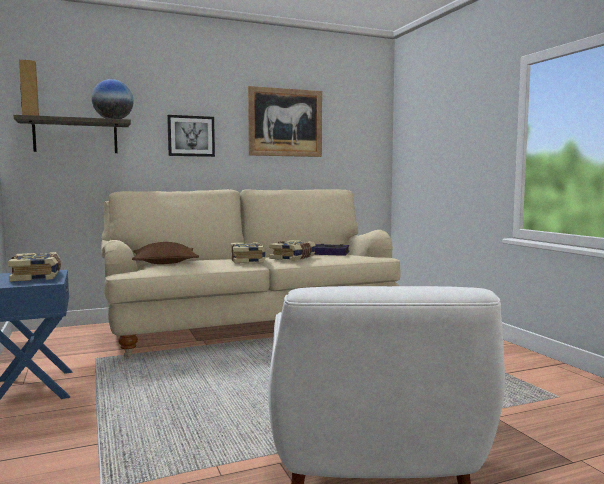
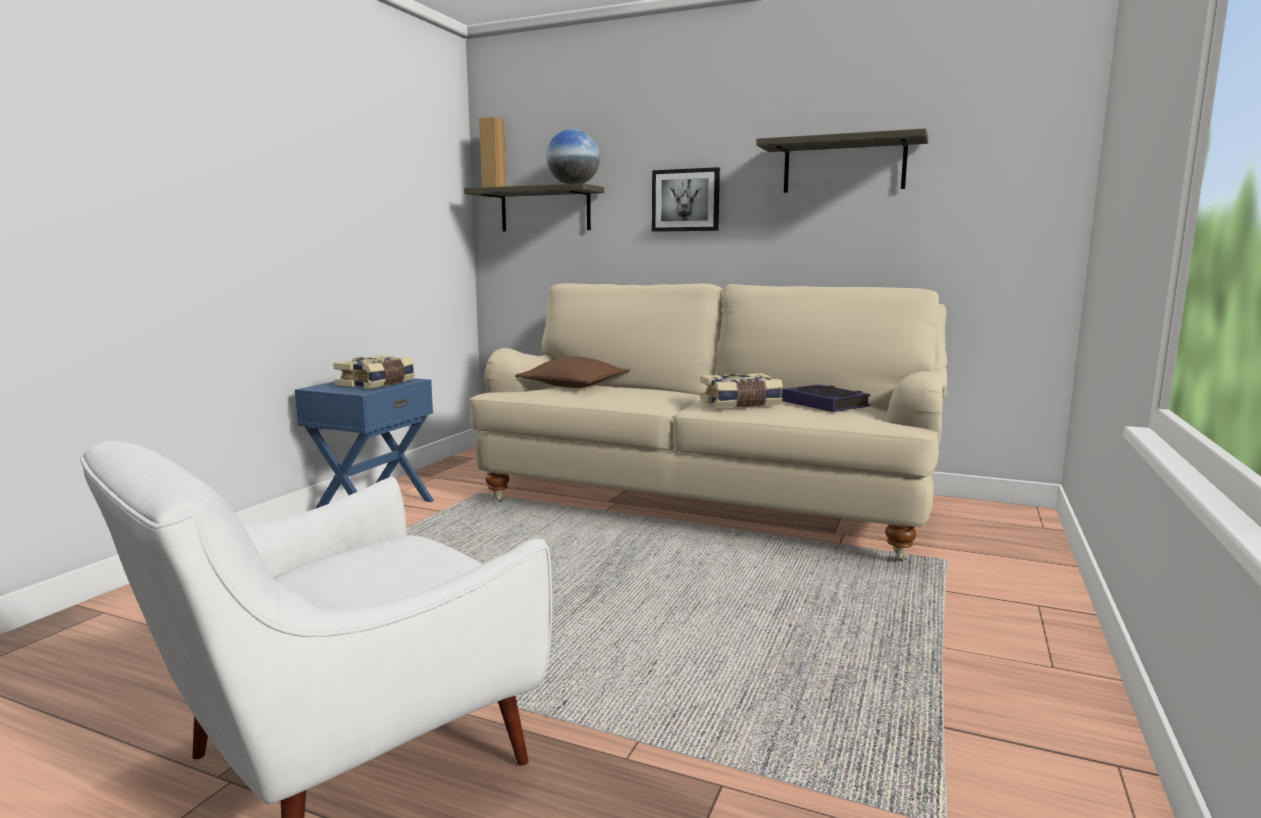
camera: 45 degrees right, 5 degrees up
book [230,242,266,263] -> none
picture [248,86,322,157] -> shelf [756,128,928,193]

